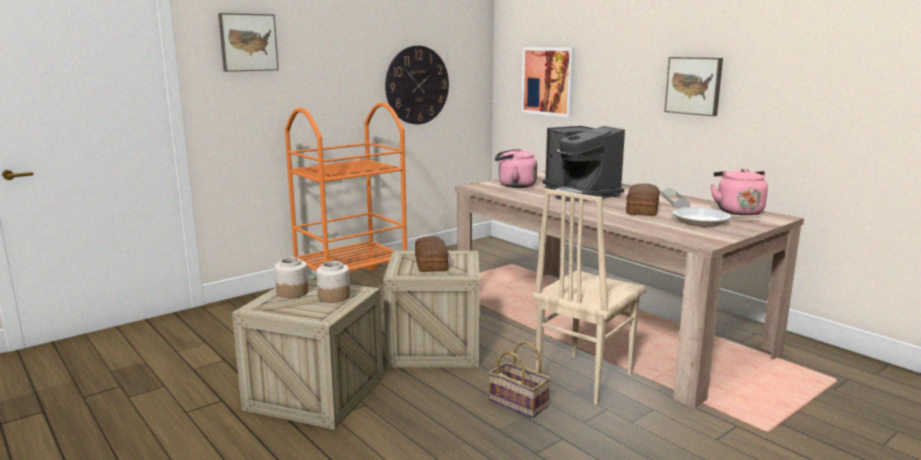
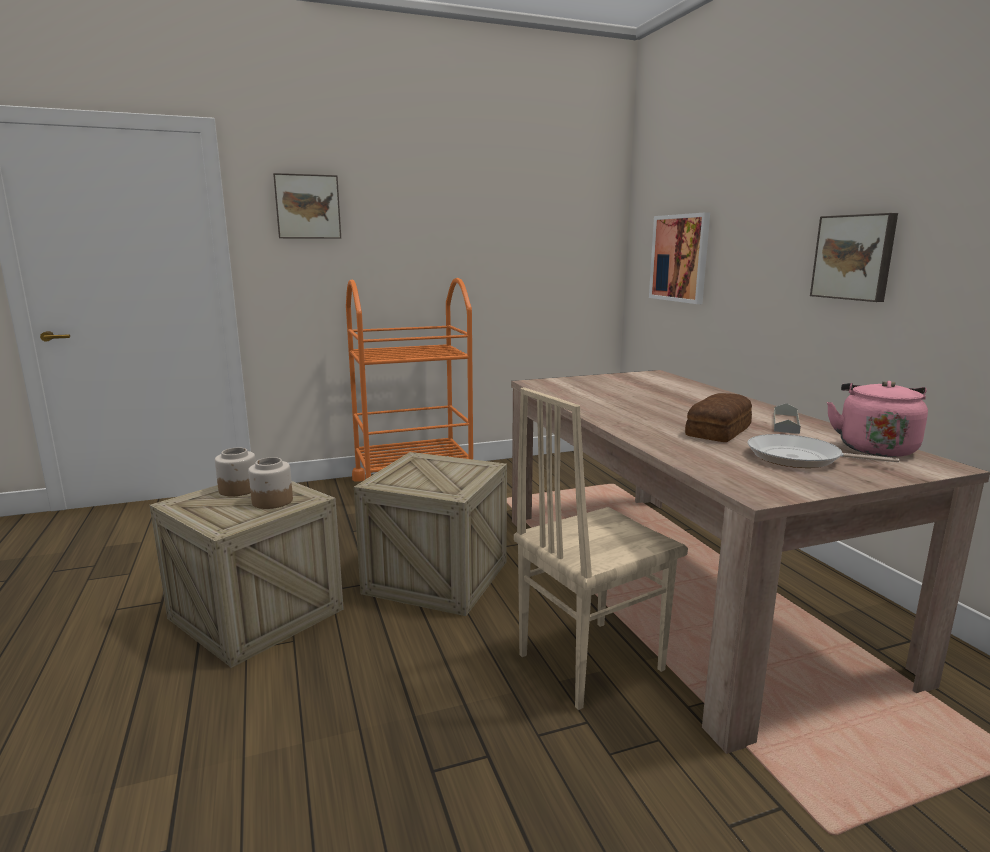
camera: 20 degrees right, 0 degrees up
wall clock [385,46,449,124] -> none
bread [415,236,448,272] -> none
basket [489,341,550,418] -> none
pink kettle [495,148,537,188] -> none
coffee machine [543,126,625,201] -> none

